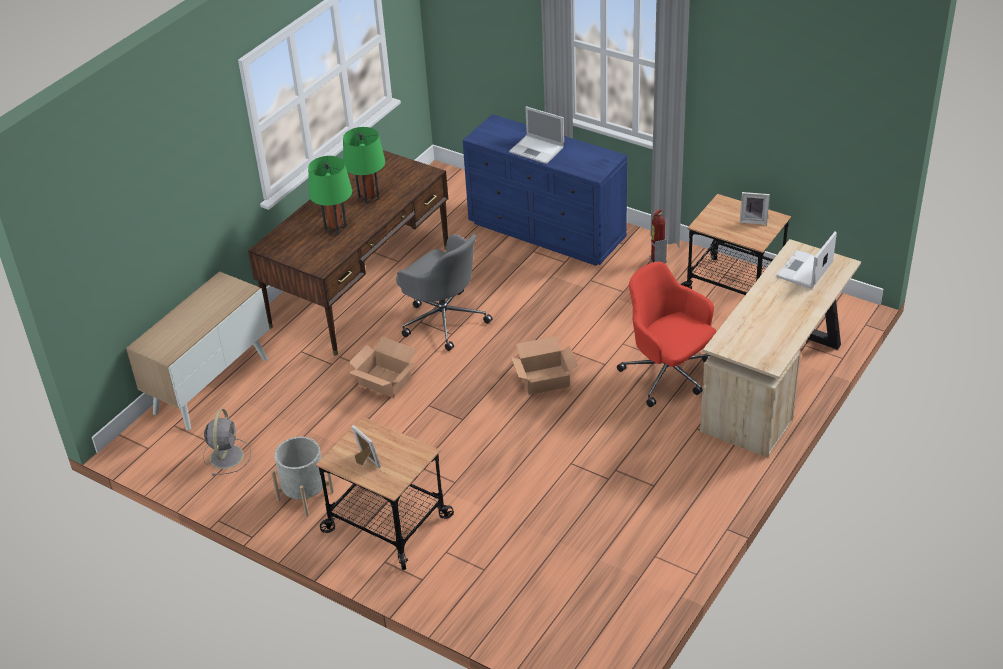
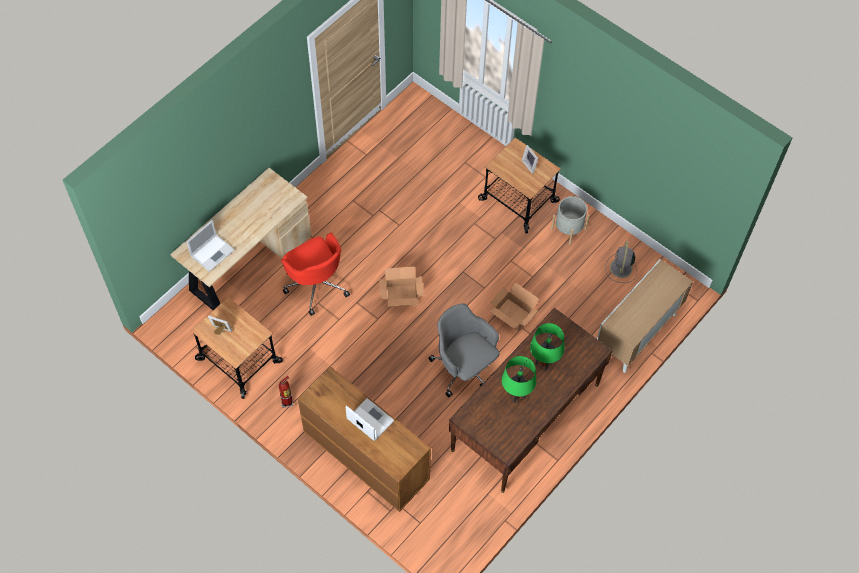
camera: 175 degrees left, 20 degrees up
blue dresser [463,114,627,266] -> brown dresser [298,366,431,512]

